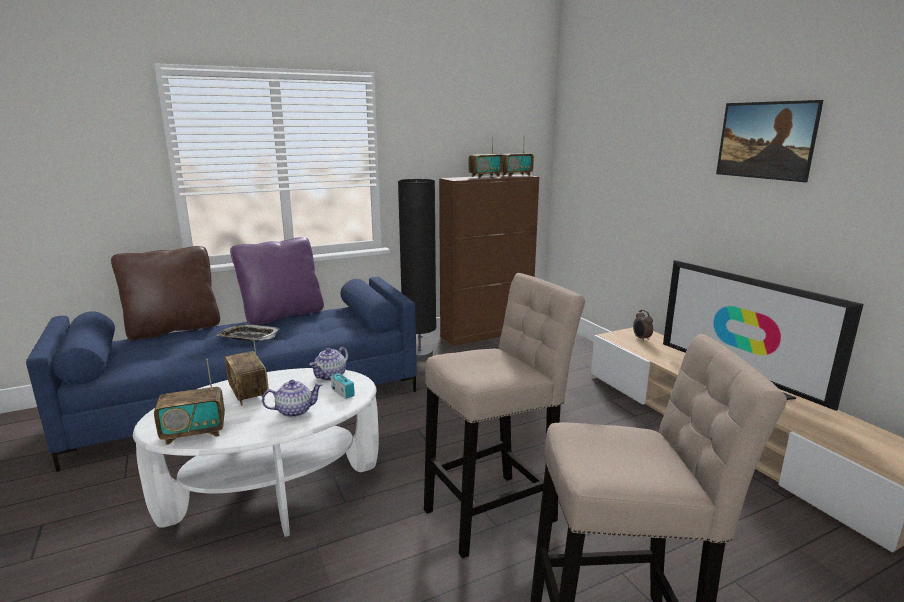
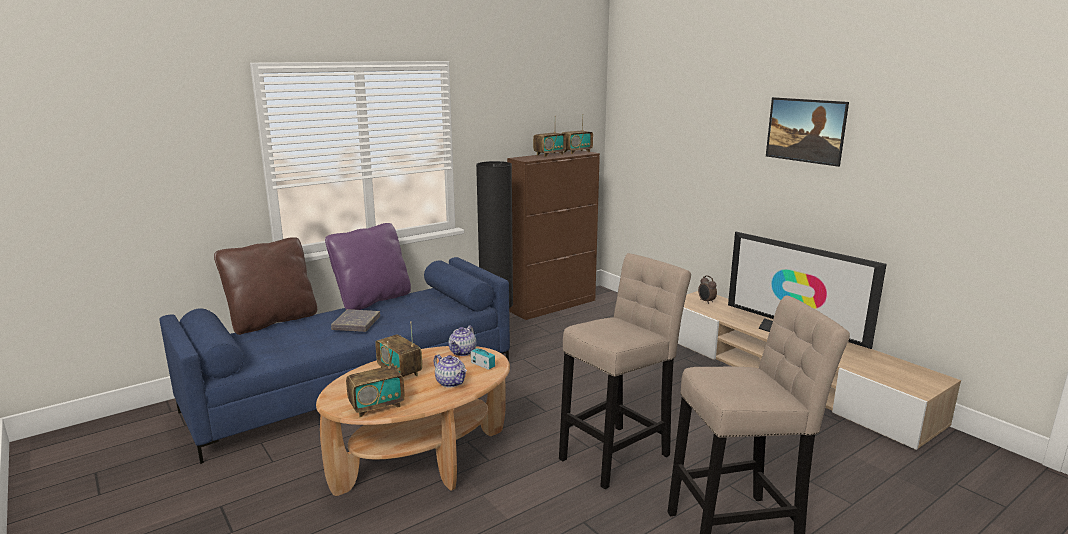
camera: 10 degrees left, 0 degrees up
white coffee table [133,368,379,537] -> brown coffee table [316,346,510,496]
tray [217,324,279,342] -> grey book [331,309,380,332]
teapot [262,380,323,417] -> teapot turned 75 degrees clockwise [434,354,467,387]

